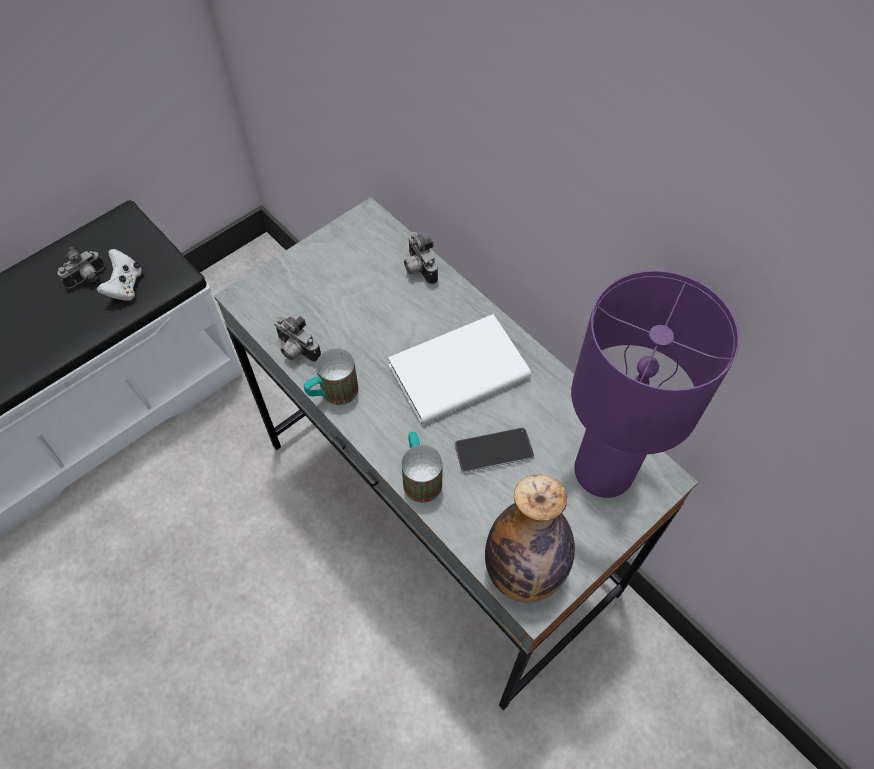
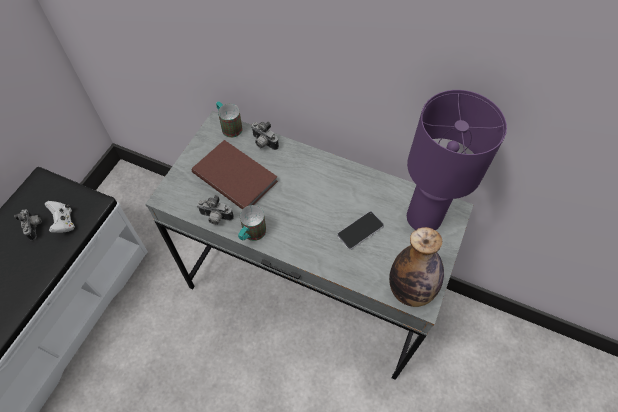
camera: 25 degrees left, 0 degrees up
camera [57,247,105,288] -> camera turned 45 degrees counterclockwise [14,209,42,241]
white book [388,314,531,424] -> none
mug [401,432,443,503] -> mug moved to [216,102,243,138]
none -> brown book [192,140,278,209]

